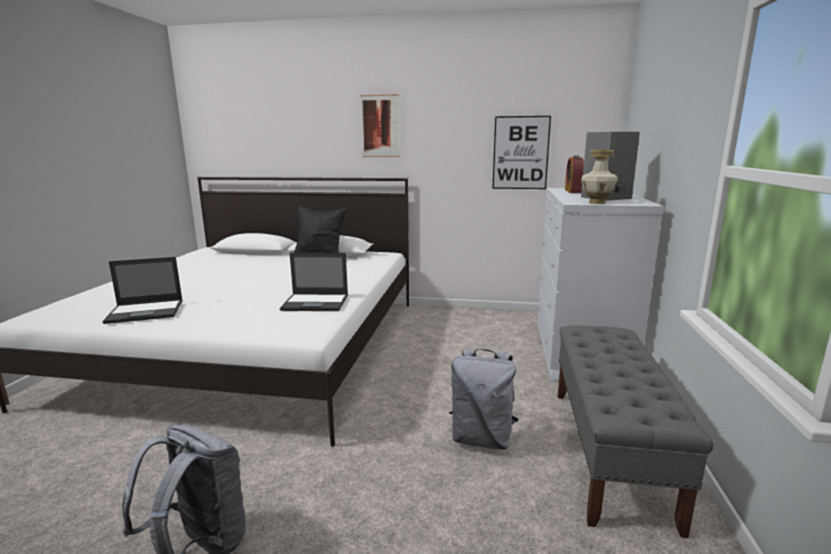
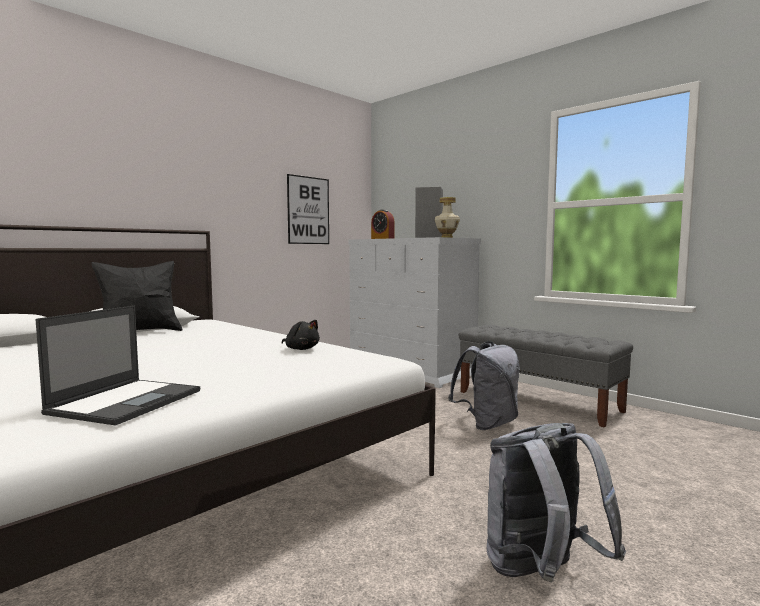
camera: 55 degrees left, 10 degrees down
laptop [280,253,348,311] -> black plush toy [282,320,320,350]
picture [360,94,400,157] -> none

